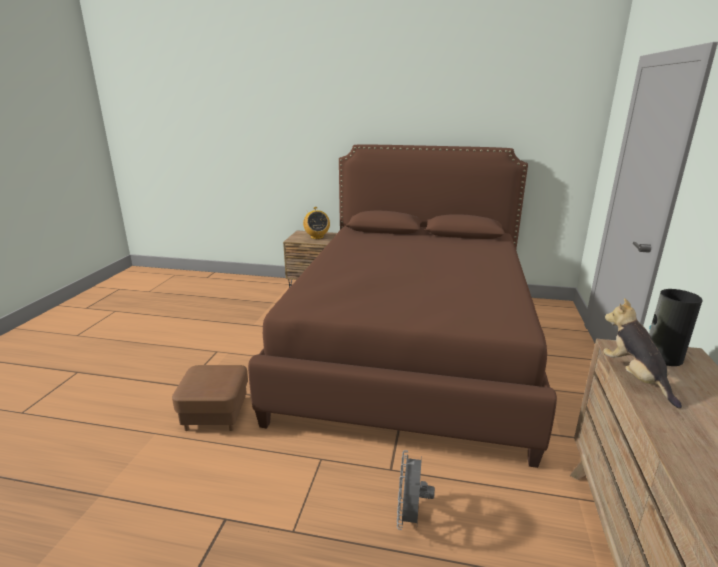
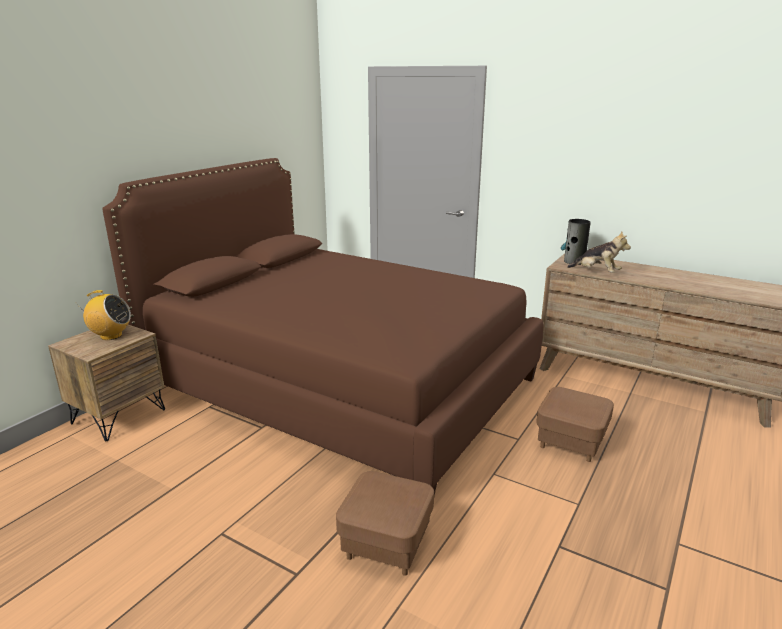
camera: 70 degrees left, 0 degrees up
grey fan [397,450,435,530] -> brown ottoman [536,387,614,462]
plush toy [604,298,682,408] -> plush toy turned 150 degrees counterclockwise [567,231,631,273]

